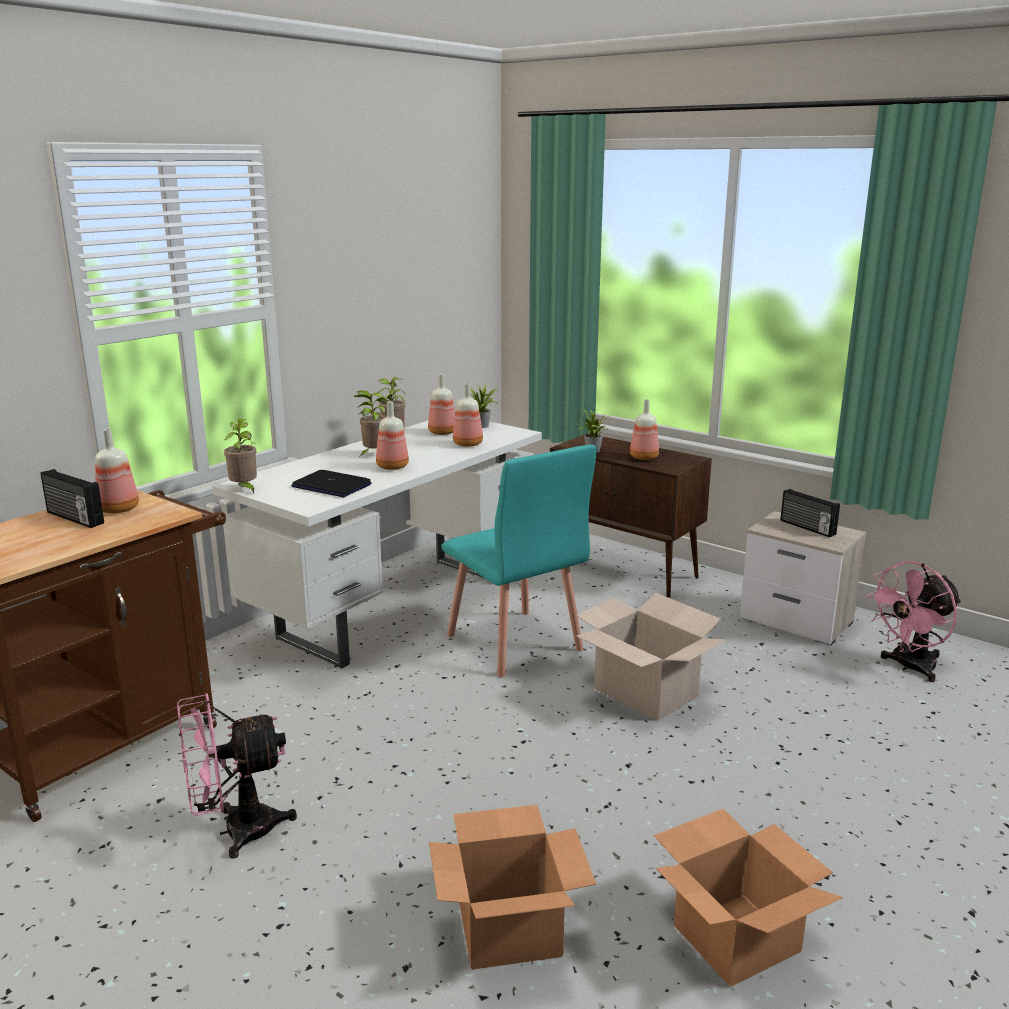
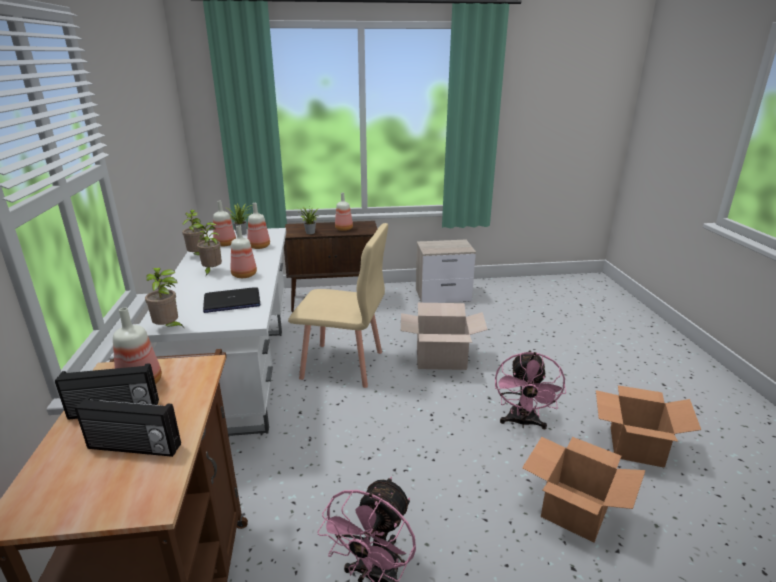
camera: 45 degrees left, 5 degrees up
turquoise chair [441,445,596,677] -> beige chair [288,223,388,388]
radio [780,489,840,537] -> radio moved to [75,397,181,457]
pink fan [866,561,962,682] -> pink fan moved to [495,350,566,429]

